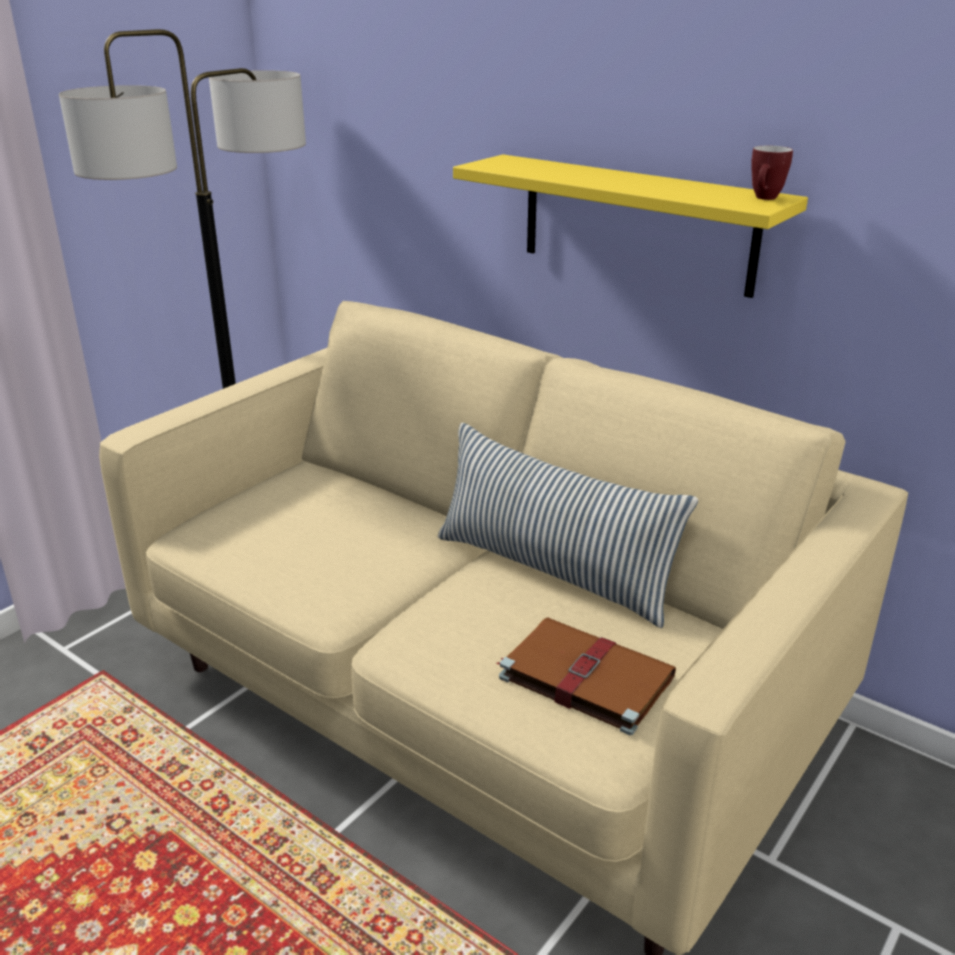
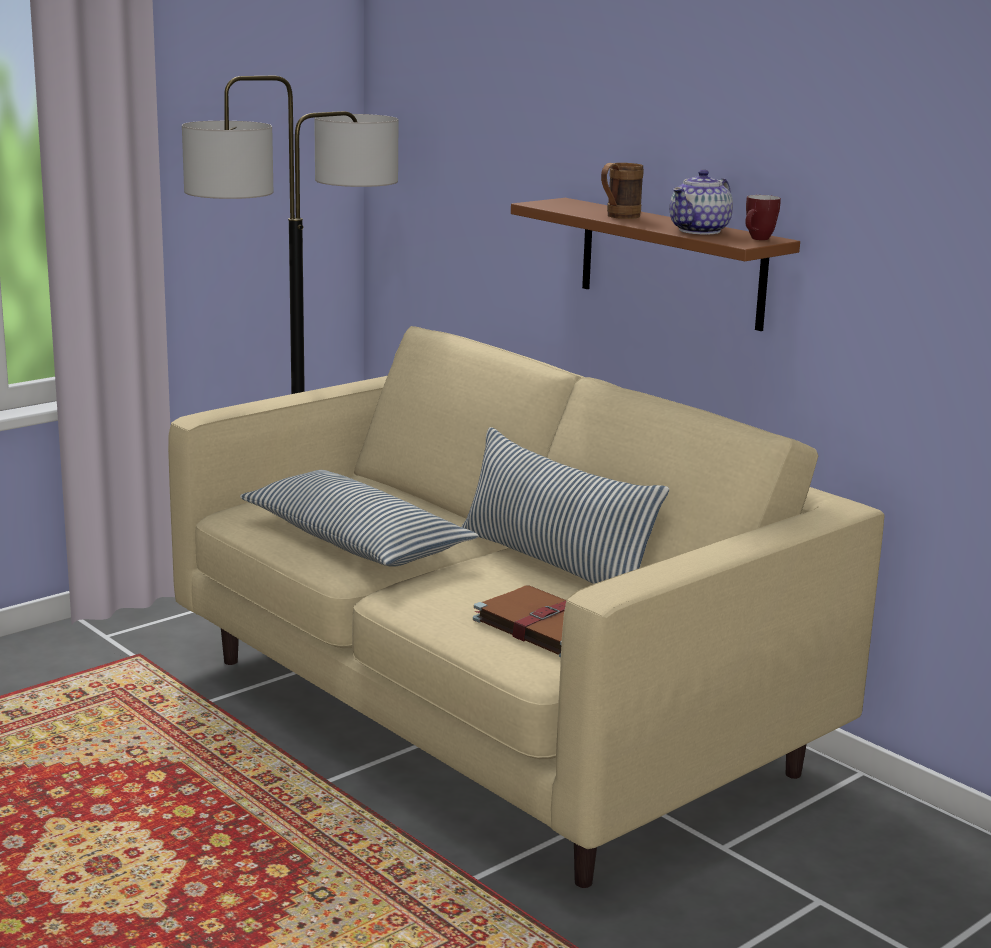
camera: 10 degrees right, 10 degrees down
yellow shelf [453,155,808,298] -> brown shelf [511,198,800,331]
none -> pillow [240,470,479,567]
none -> brown mug [601,163,644,219]
none -> teapot [670,169,733,235]

